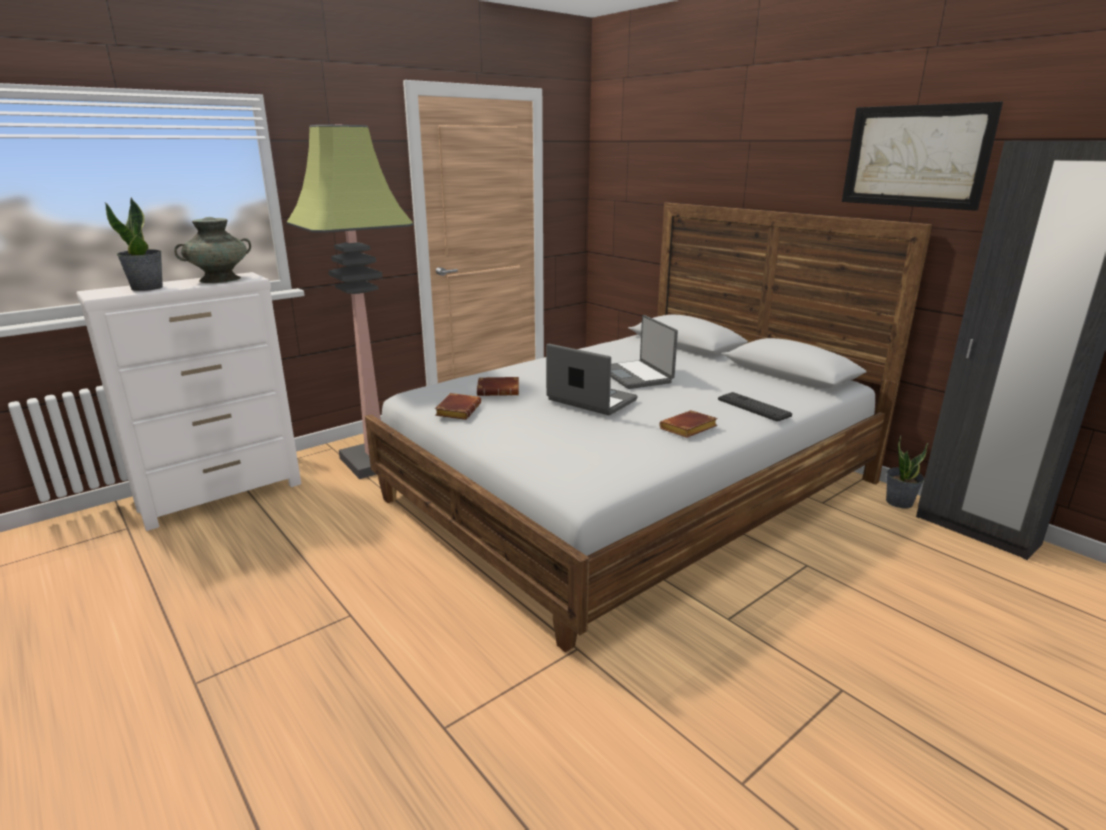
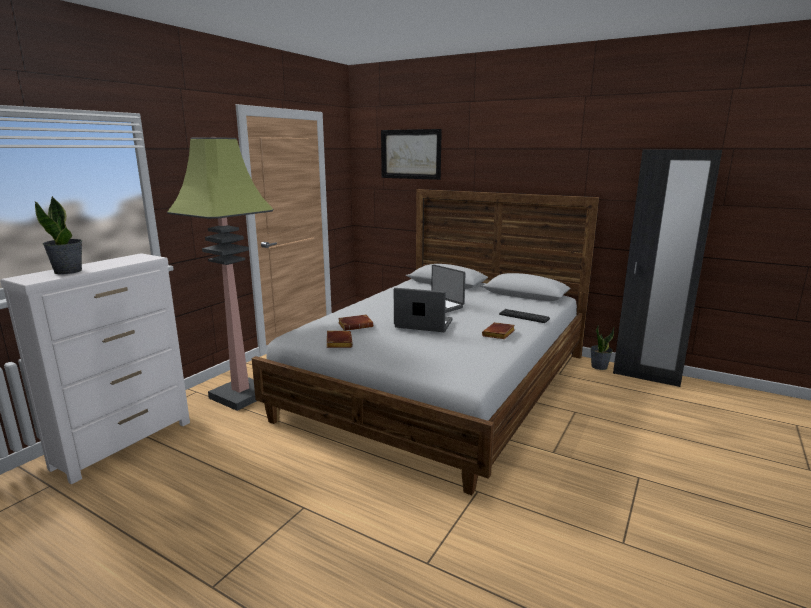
camera: 20 degrees left, 5 degrees down
turquoise vase [174,217,251,283] -> none
picture [842,102,1003,211] -> picture moved to [381,129,442,180]

